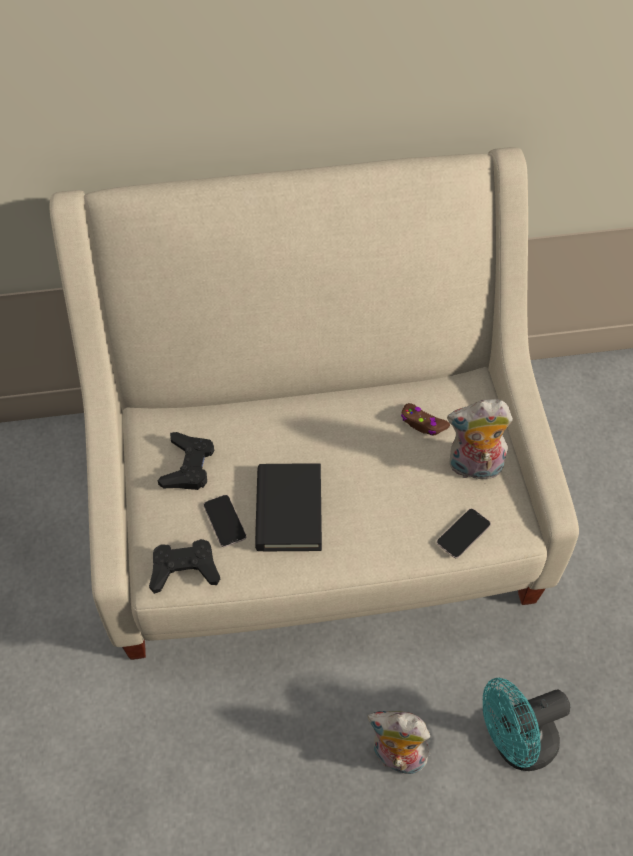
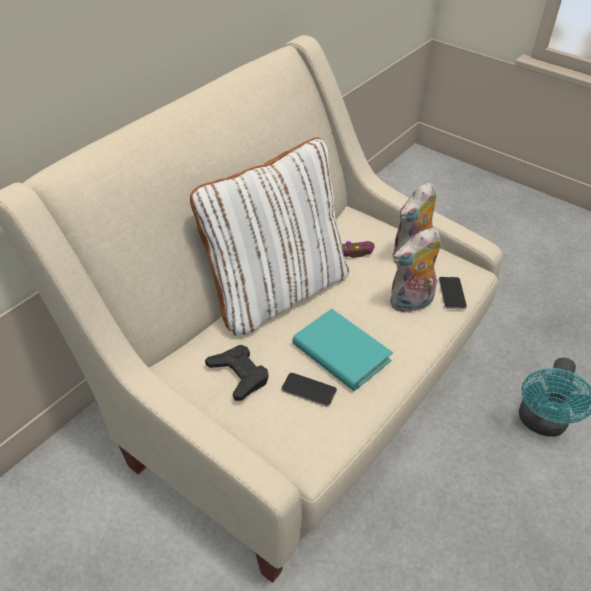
camera: 45 degrees left, 10 degrees down
black game controller [149,539,220,594] -> none
black book [255,463,322,551] -> turquoise book [292,309,393,391]
plush toy [368,711,430,778] -> plush toy moved to [390,228,441,313]
none -> white pillow [190,137,349,336]

